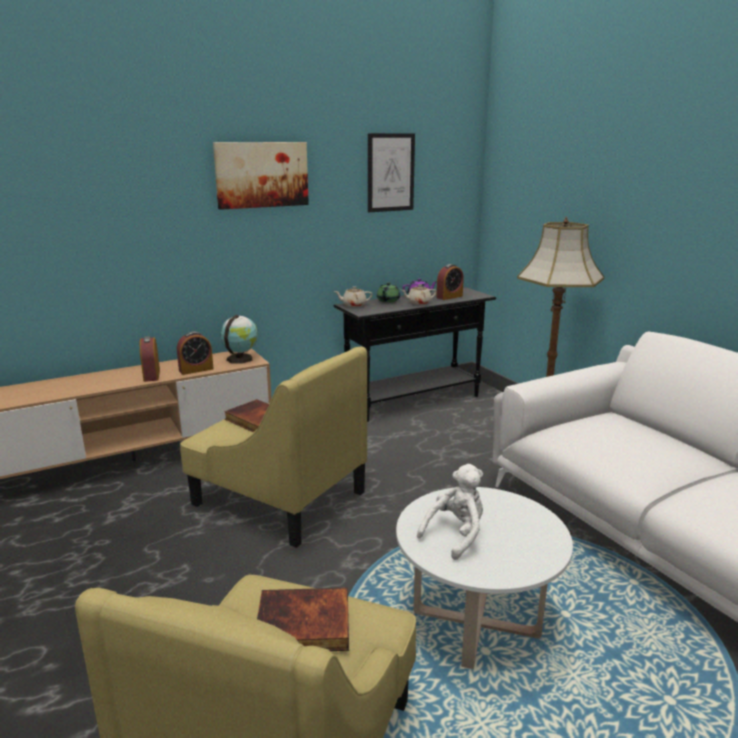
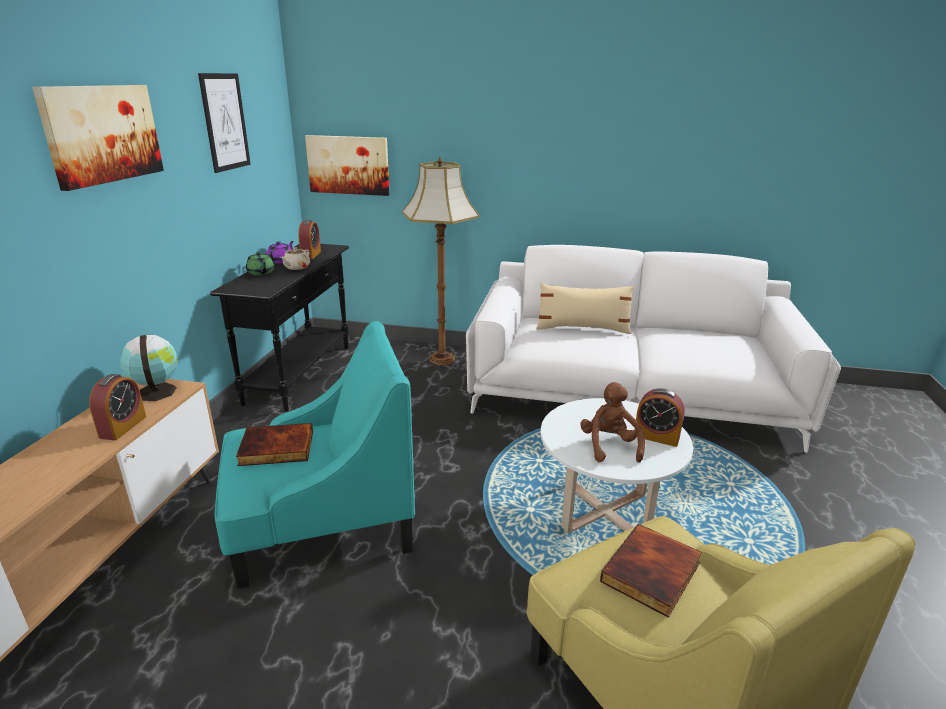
camera: 50 degrees left, 5 degrees up
alarm clock [140,336,160,382] -> alarm clock moved to [634,388,685,447]
yellow armchair [180,346,367,548] -> turquoise armchair [215,321,415,589]
beige teapot [334,286,373,307] -> none
white plush toy [417,464,483,560] -> brown plush toy [580,382,645,463]
none -> picture [305,135,390,196]
none -> beige pillow [536,283,635,334]

